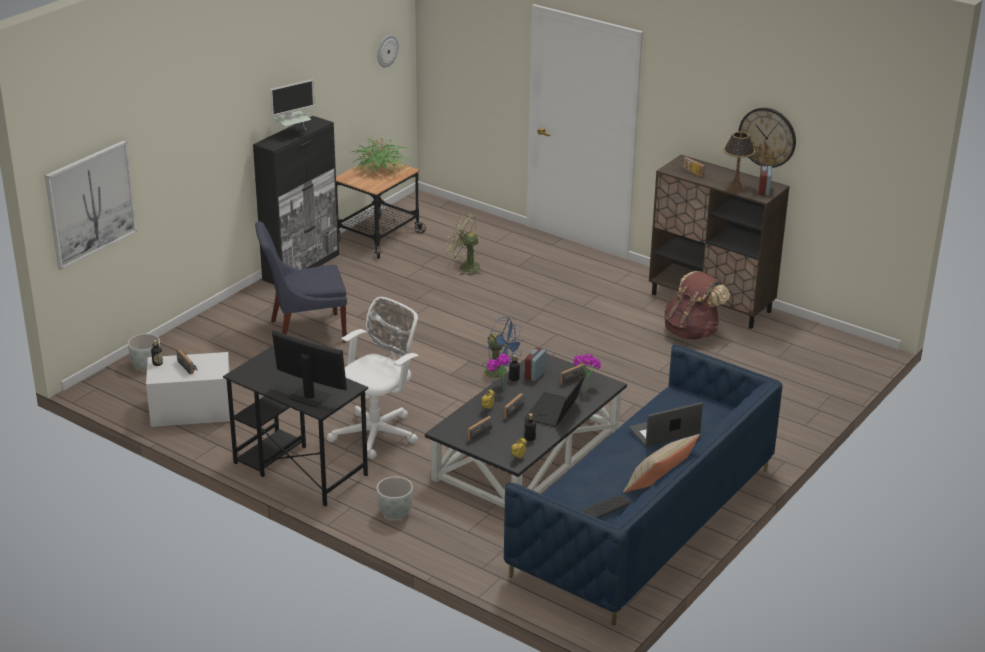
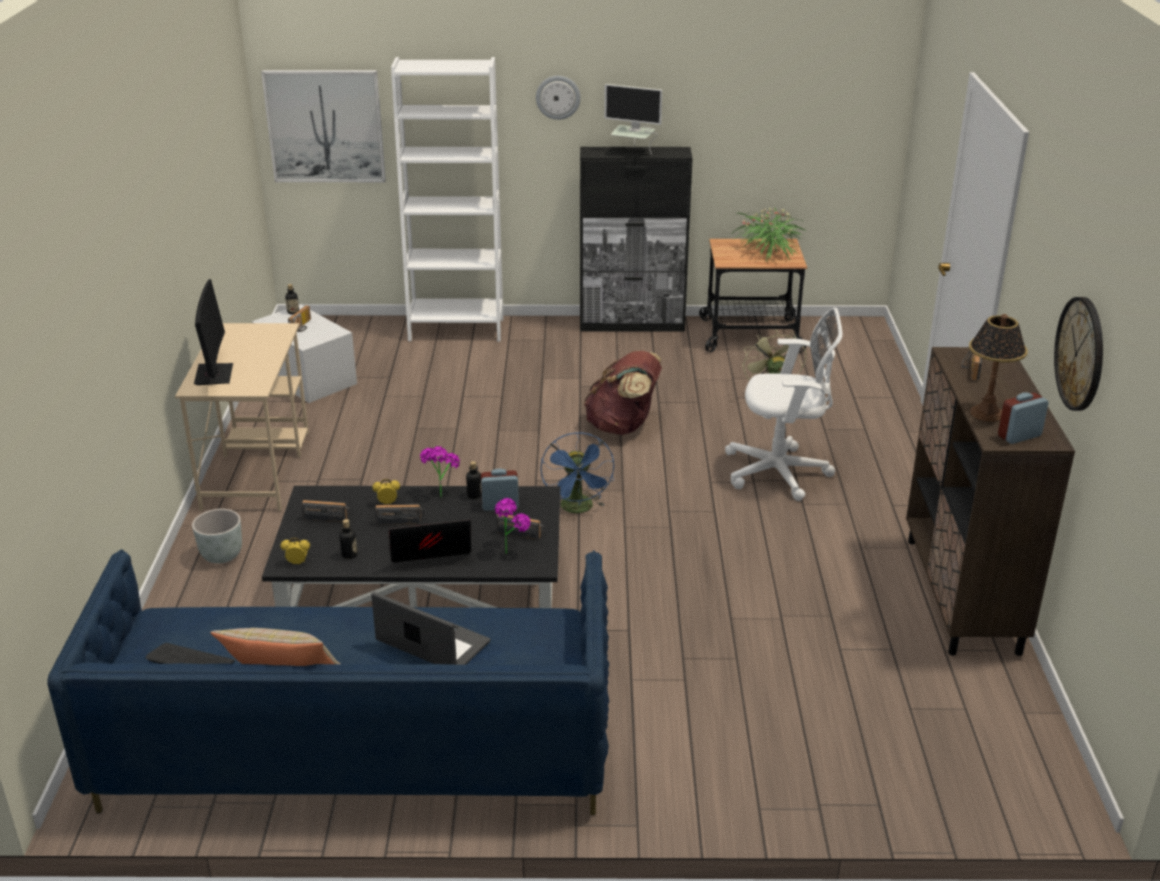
camera: 55 degrees right, 0 degrees up
grey planter [128,334,160,370] -> none
black desk [223,347,368,507] -> beige desk [175,323,309,511]
blue chair [255,221,347,343] -> none
white office chair [326,297,419,459] -> white office chair moved to [725,308,842,501]
wall clock [377,35,399,68] -> wall clock moved to [536,76,581,120]
brown backpack [665,271,730,340] -> brown backpack moved to [584,351,662,435]
none -> white bookcase [391,57,503,342]

